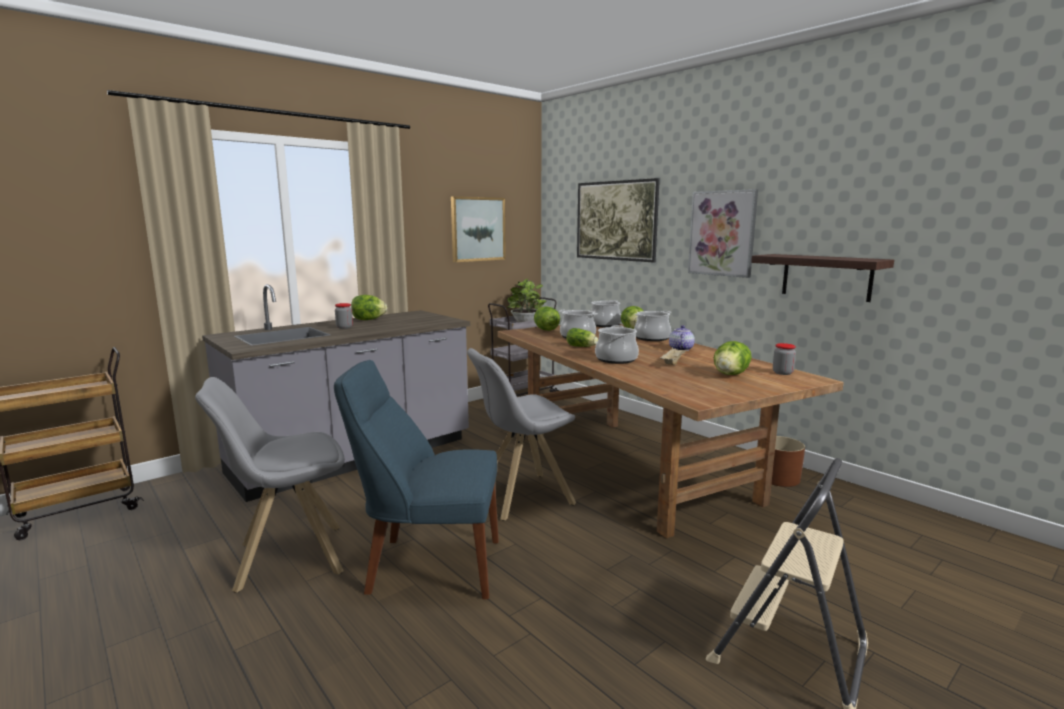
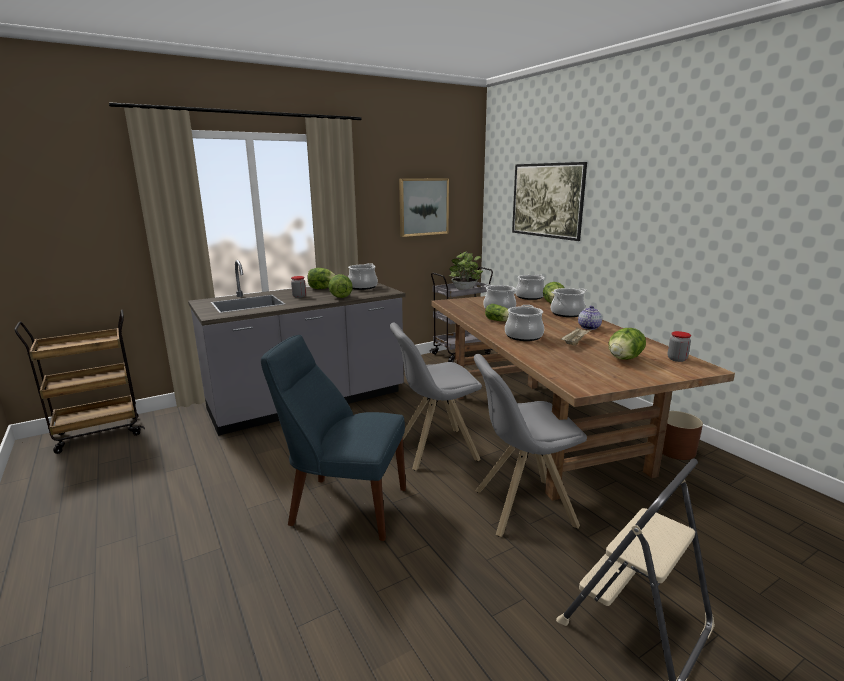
camera: 10 degrees right, 5 degrees up
grey chair [195,377,345,593] -> grey chair moved to [474,354,587,537]
lettuce [534,306,560,331] -> lettuce moved to [328,274,353,298]
picture [688,189,758,278] -> none
shelf [751,254,894,302] -> none
none -> cooking pot [348,263,378,290]

